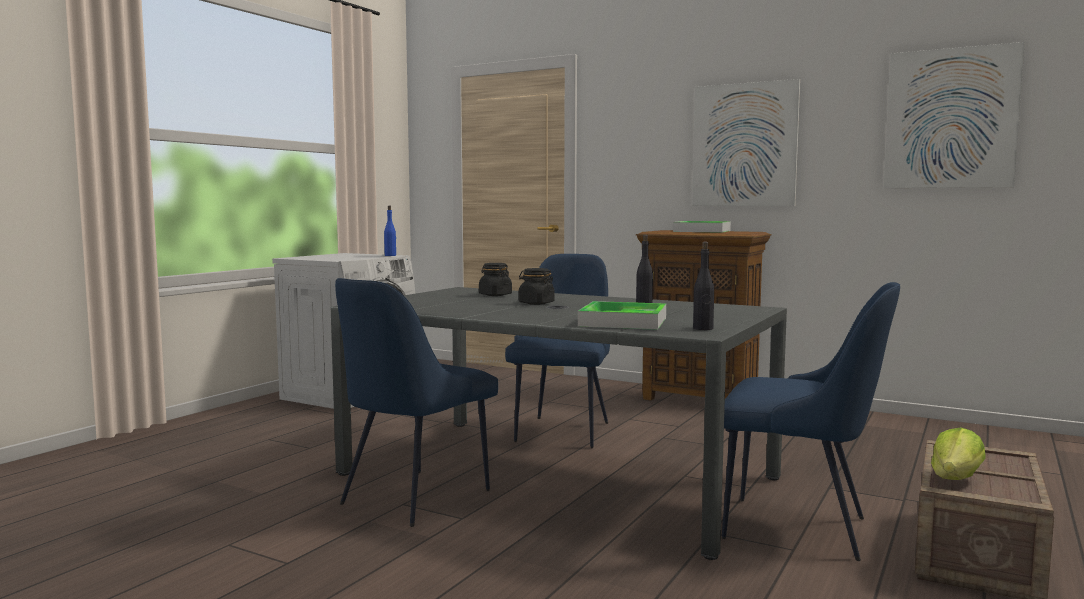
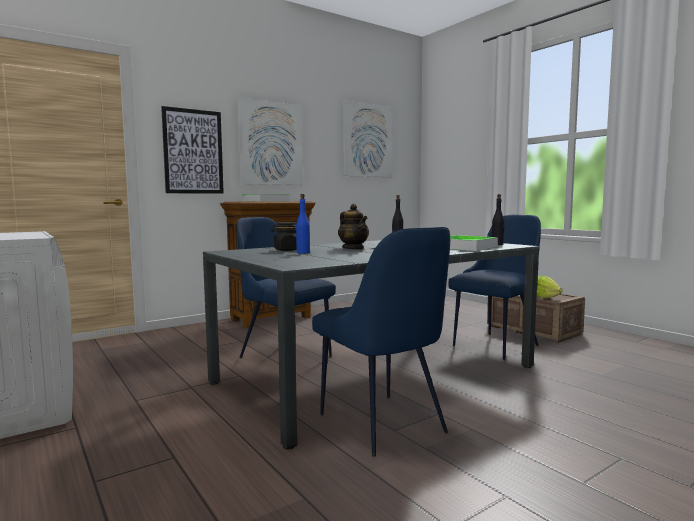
camera: 65 degrees left, 0 degrees up
blue bottle [384,206,396,256] -> blue bottle moved to [296,194,310,254]
black jar [518,268,555,305] -> teapot [338,204,369,249]
none -> picture [161,106,224,194]

